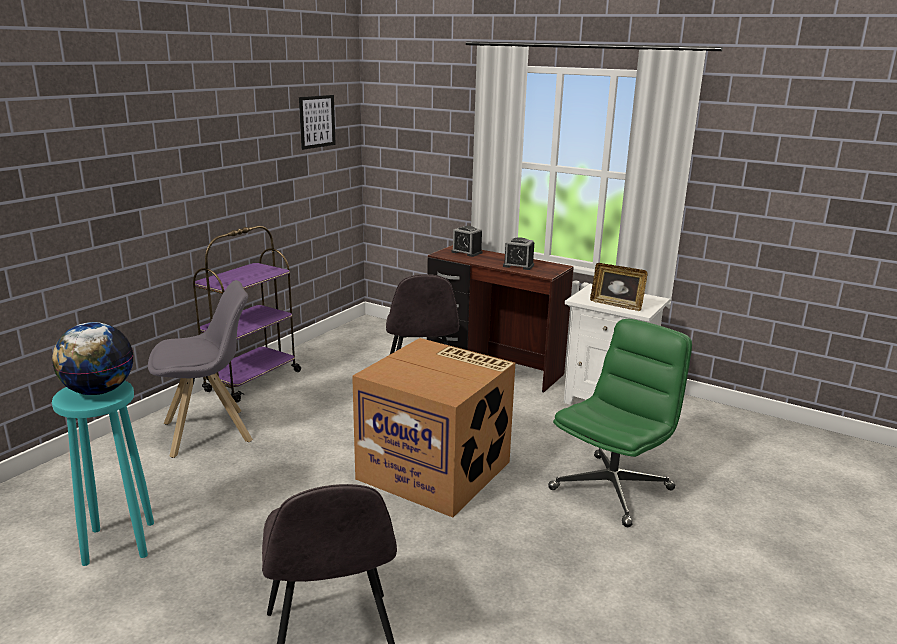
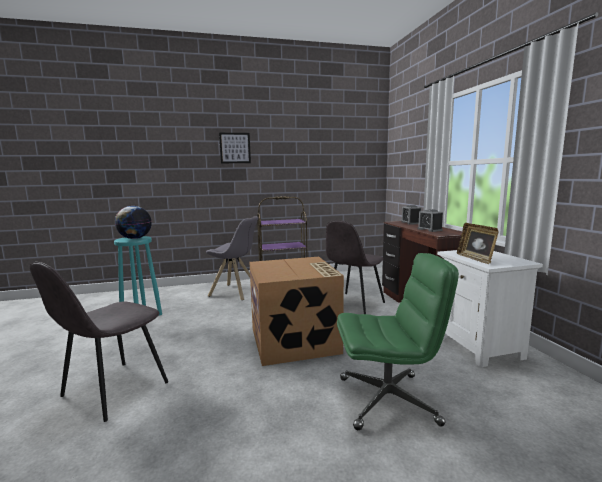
camera: 45 degrees right, 10 degrees down
picture [299,95,336,150] -> picture moved to [219,133,251,163]

